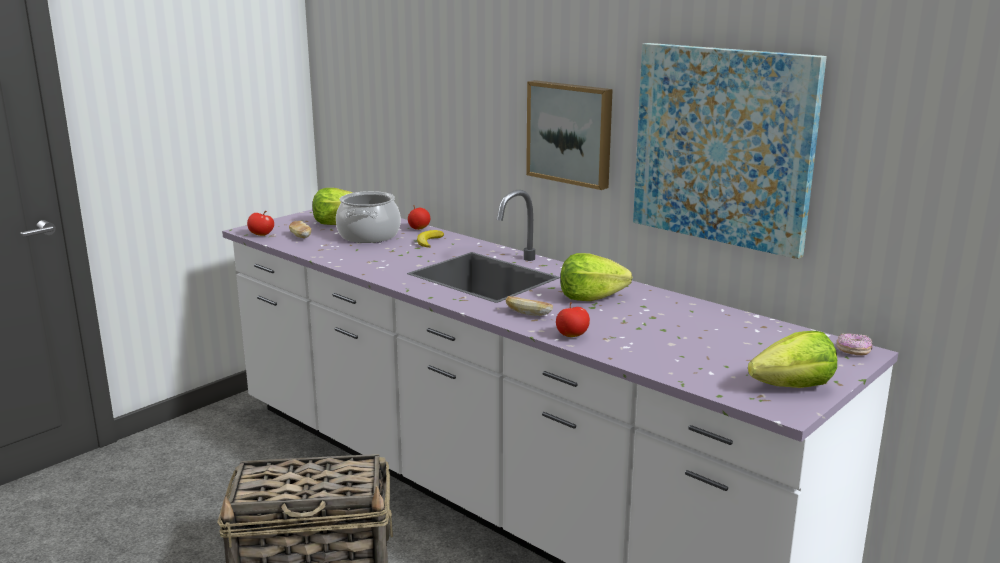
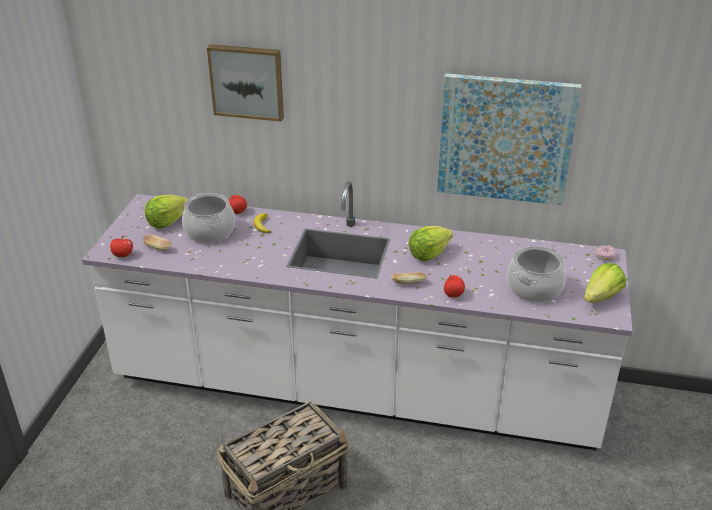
camera: 30 degrees left, 15 degrees up
picture [526,80,613,190] -> picture moved to [207,44,284,122]
none -> cooking pot [507,246,566,302]

